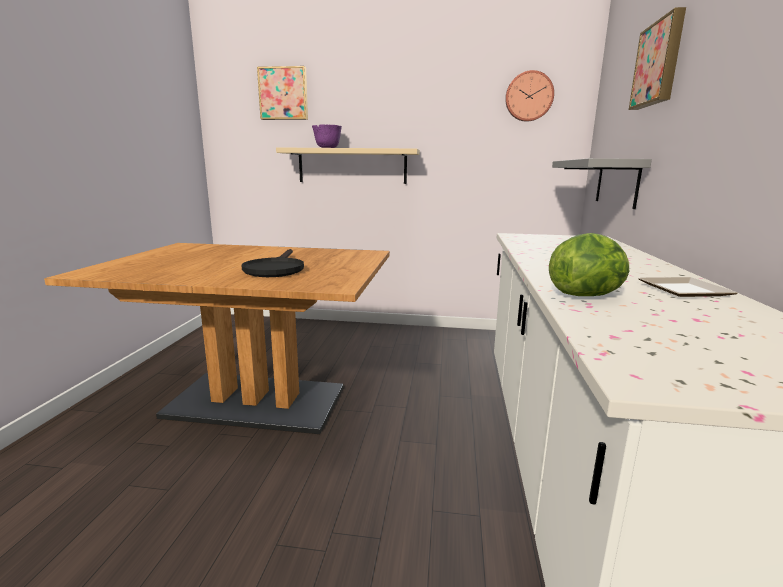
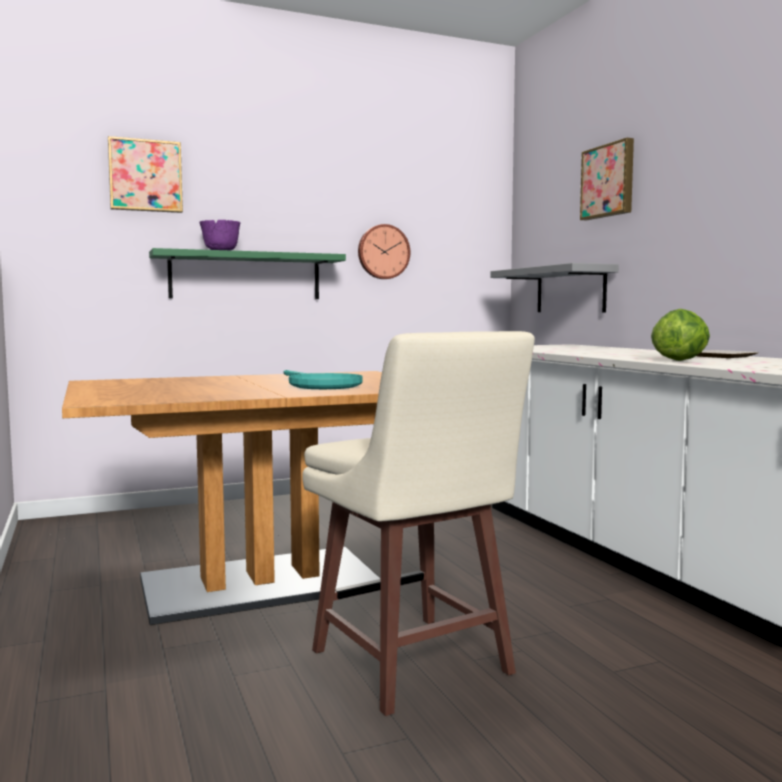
camera: 30 degrees left, 10 degrees down
black frying pan [241,249,304,277] -> turquoise frying pan [284,370,363,389]
beige shelf [276,147,420,184] -> green shelf [149,248,346,299]
wall clock [505,70,554,122] -> wall clock moved to [358,224,410,279]
none -> beige stool [302,331,535,716]

